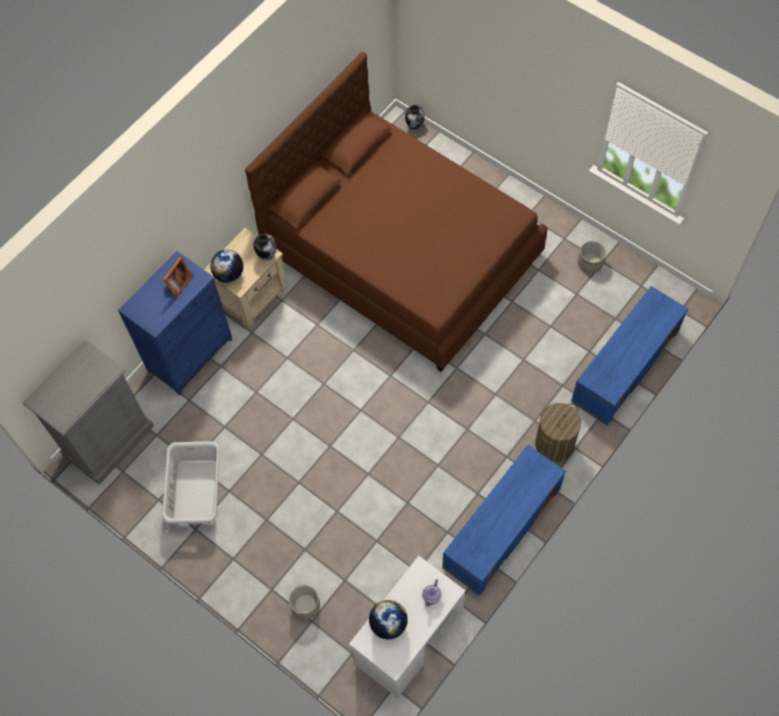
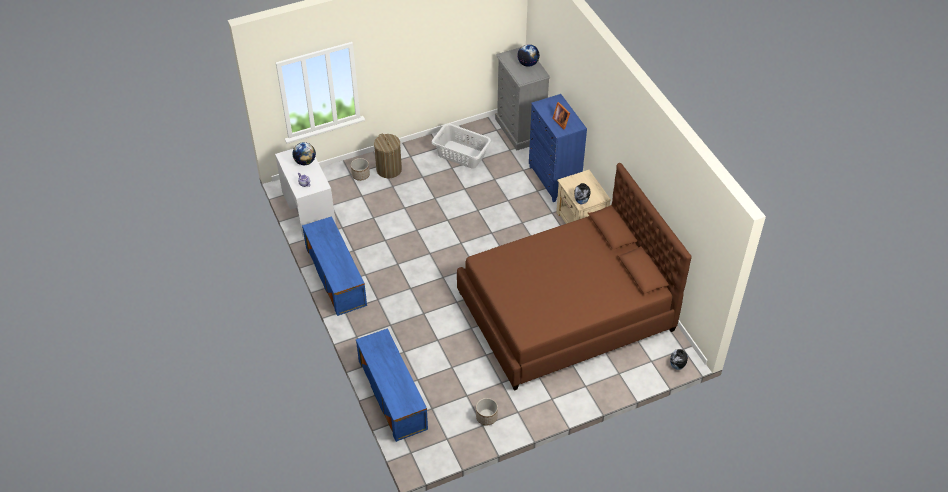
camera: 115 degrees right, 15 degrees down
globe [210,250,243,283] -> globe moved to [517,44,540,67]
laundry basket [535,403,581,462] -> laundry basket moved to [374,134,402,178]

